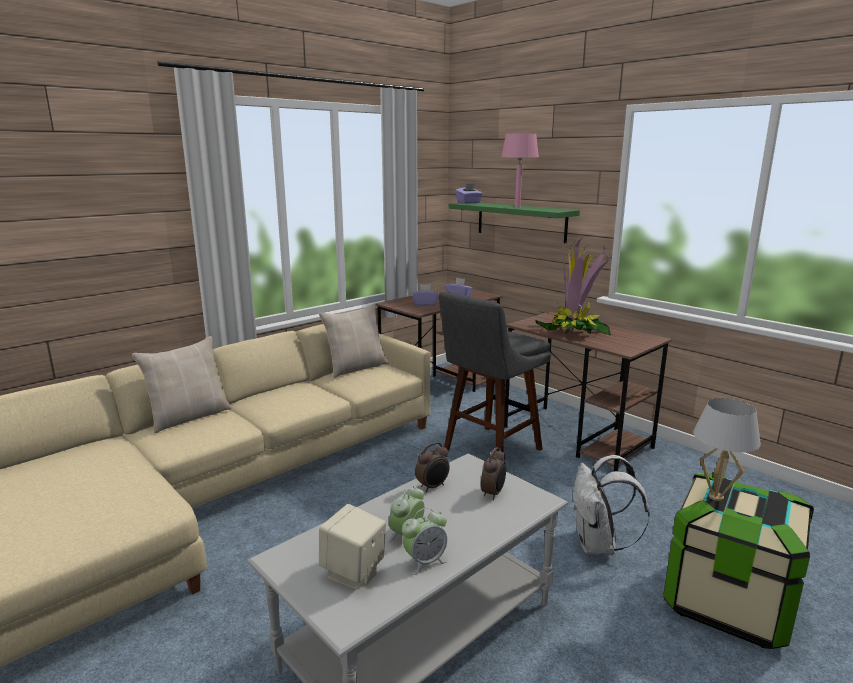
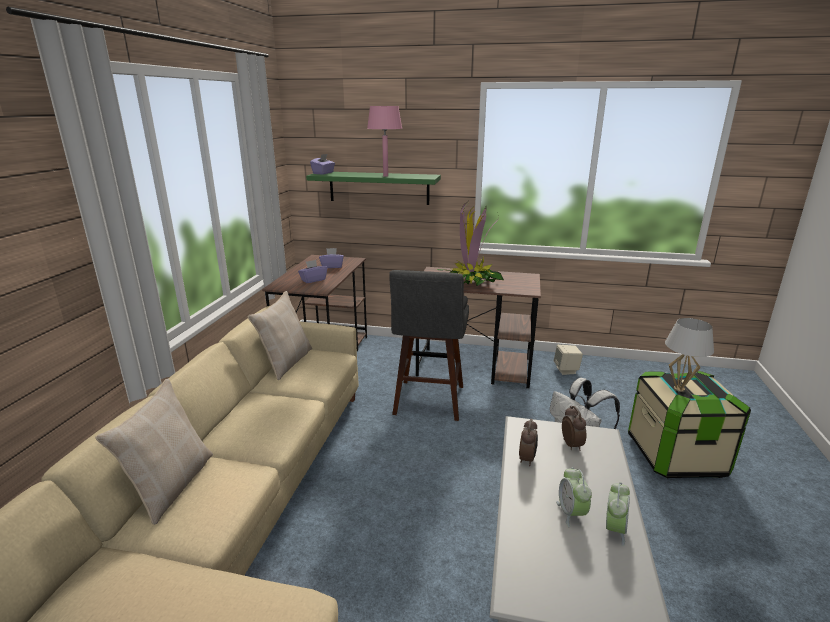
camera: 35 degrees left, 5 degrees up
beige speaker [319,504,386,589] -> beige speaker moved to [554,345,583,375]

